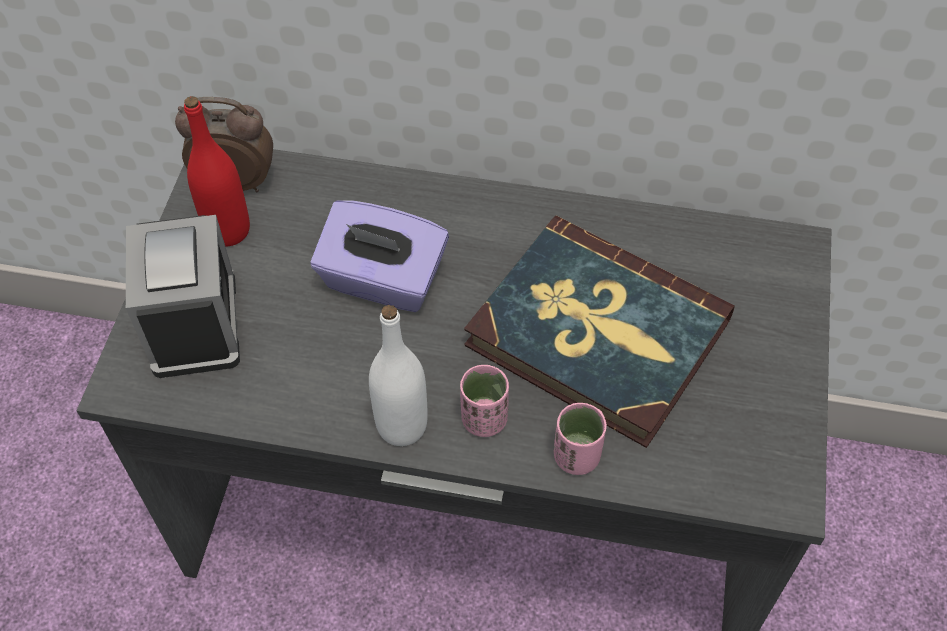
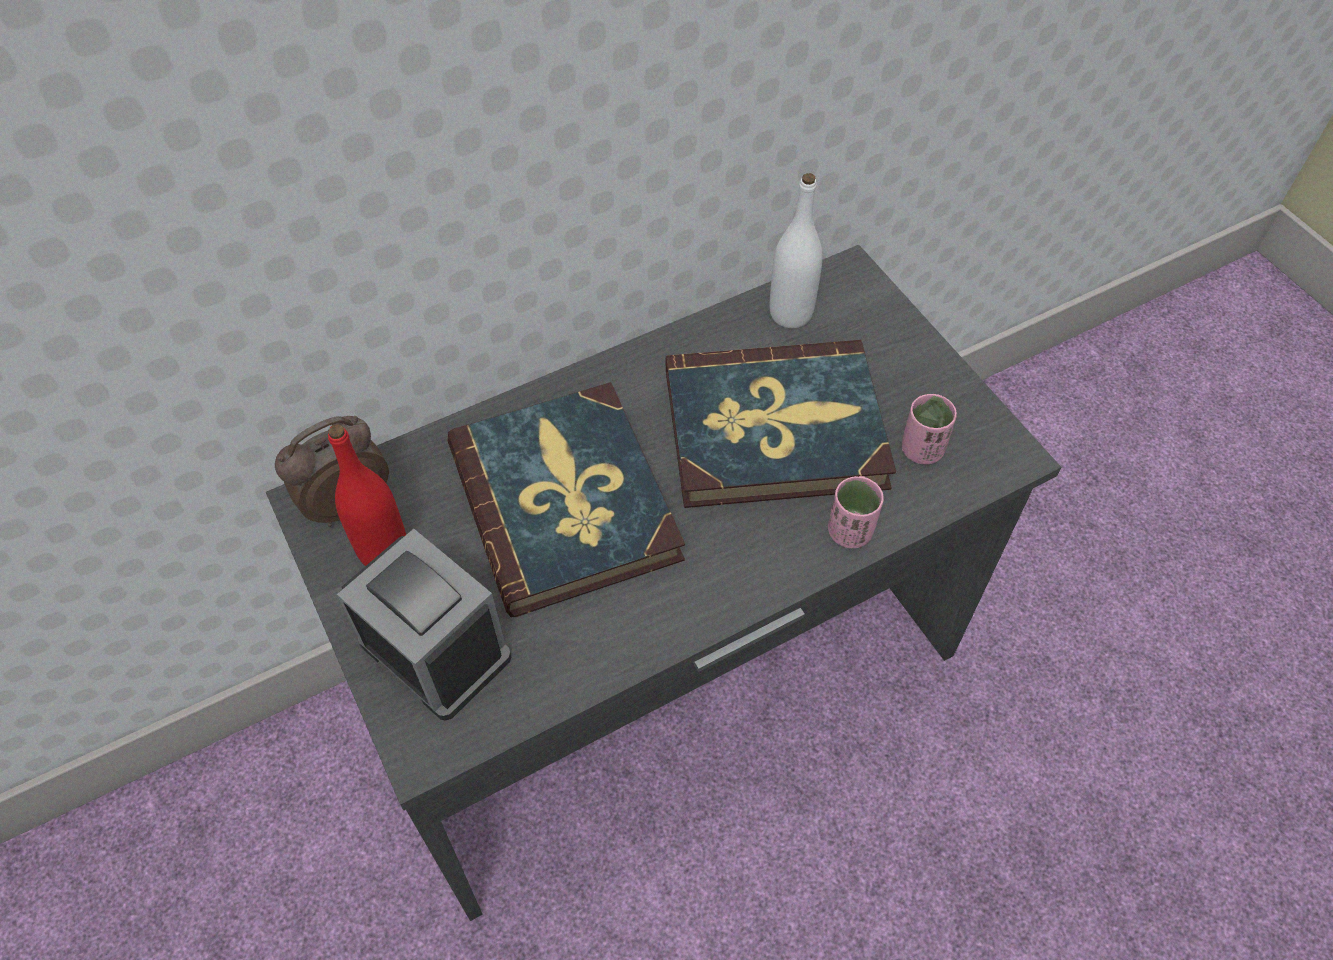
camera: 40 degrees left, 0 degrees up
purple tissue box [310,201,449,312] -> book [447,382,685,617]
white bottle [369,305,428,446] -> white bottle moved to [770,173,822,328]
pink cup [460,365,509,437] -> pink cup moved to [902,394,957,464]

